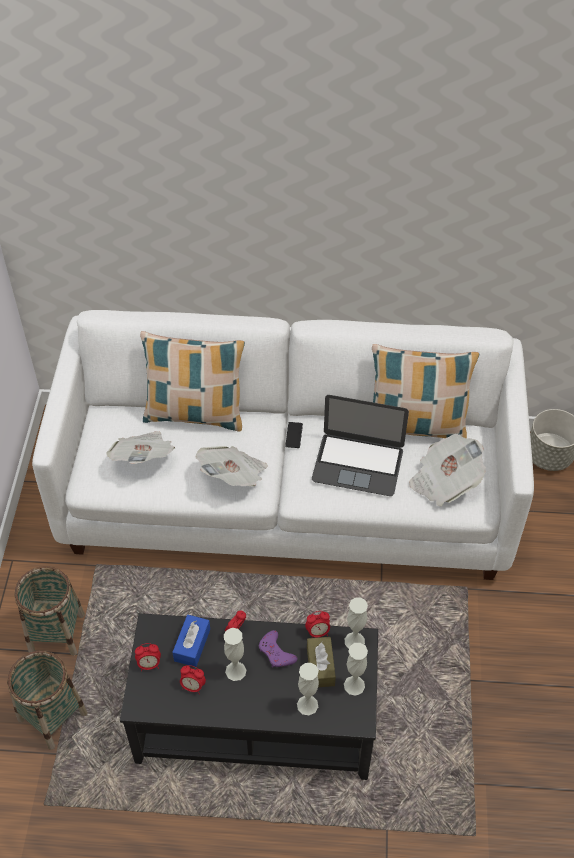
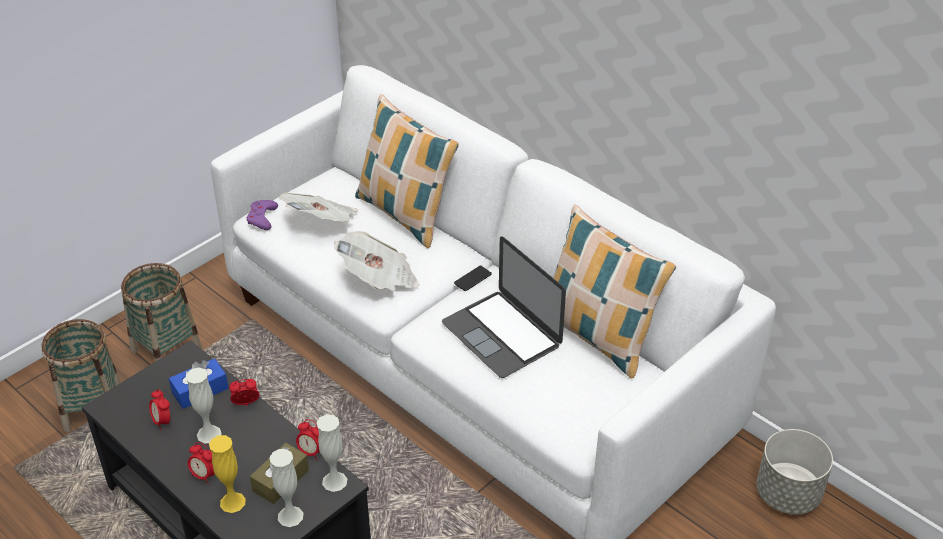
camera: 40 degrees right, 10 degrees down
alarm clock [135,643,161,671] -> alarm clock moved to [188,442,215,484]
purple game controller [259,630,297,667] -> purple game controller moved to [246,200,278,230]
white vase [297,663,319,715] -> yellow vase [209,435,246,513]
newspaper [409,434,486,506] -> none

